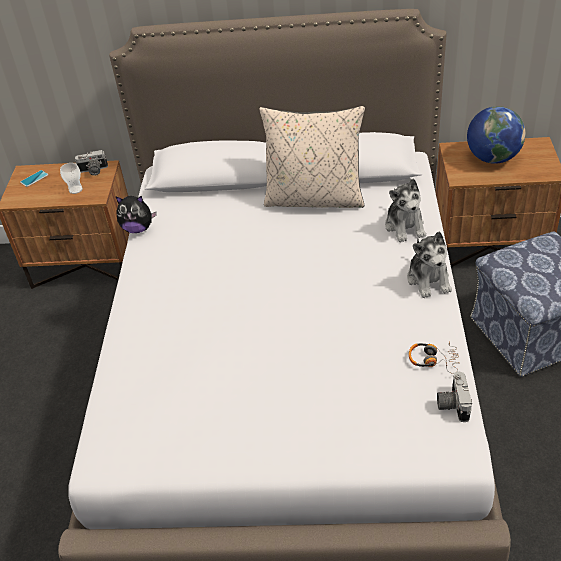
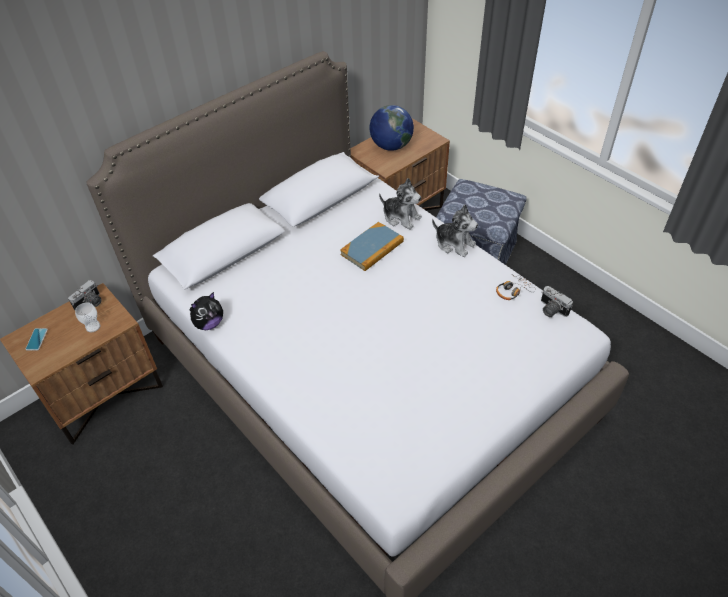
camera: 45 degrees left, 5 degrees up
beige pillow [259,106,365,208] -> none
none -> book [340,222,404,271]

